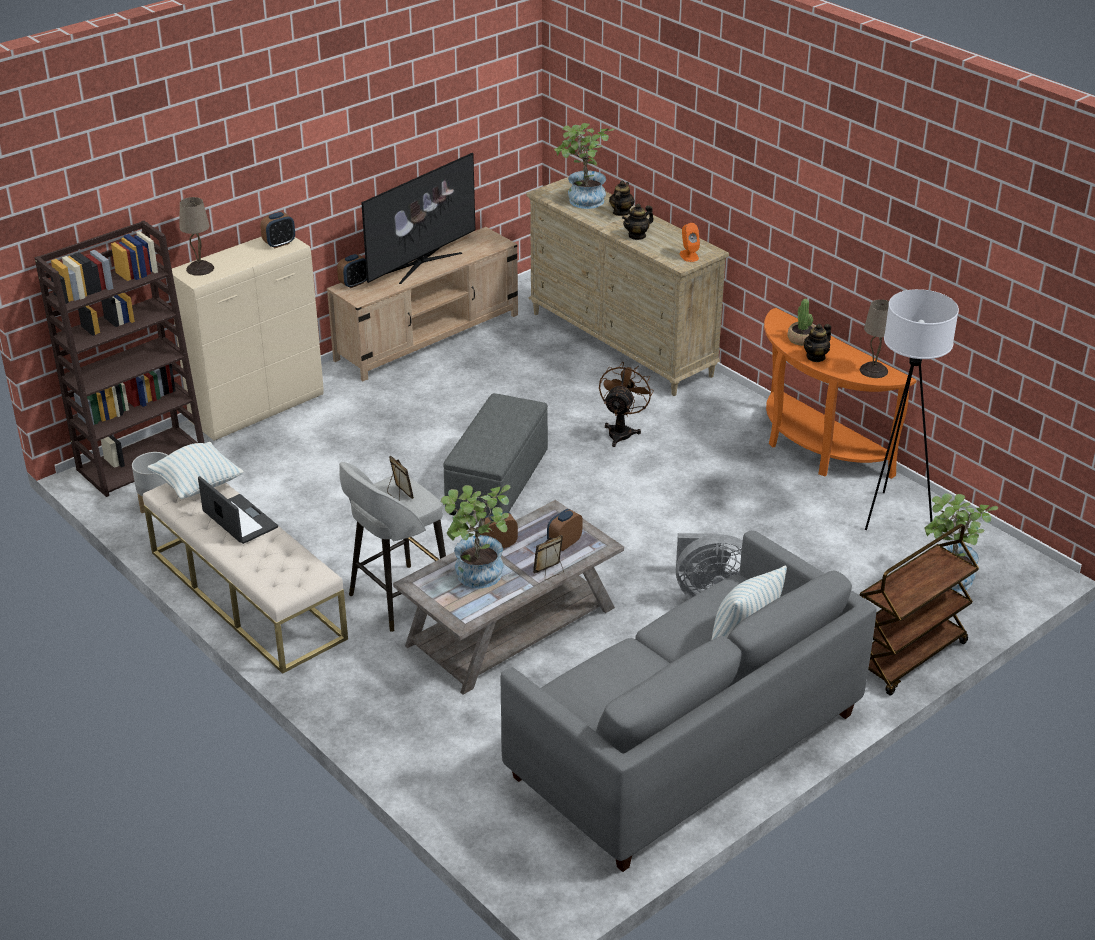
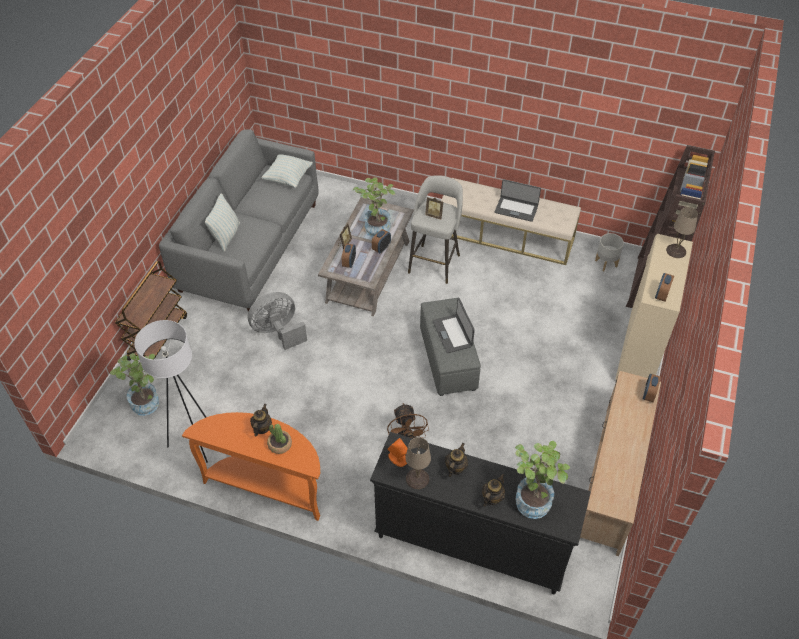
camera: 150 degrees right, 15 degrees up
pillow [148,442,244,499] -> pillow moved to [261,154,313,188]
television [361,153,475,284] -> none
beige dresser [526,177,729,396] -> black dresser [370,432,591,595]
teapot [609,181,635,216] -> teapot turned 135 degrees counterclockwise [482,474,505,507]
beige table lamp [860,299,889,378] -> beige table lamp moved to [405,437,431,489]
none -> laptop [432,297,475,353]

